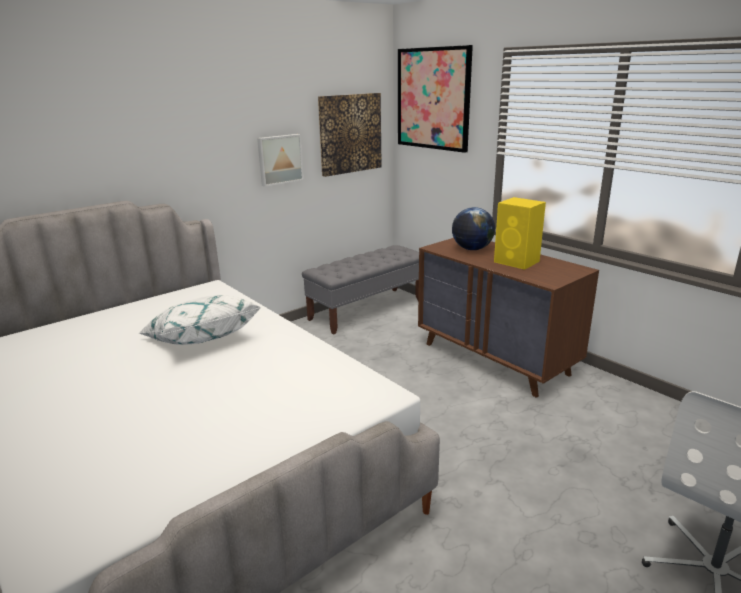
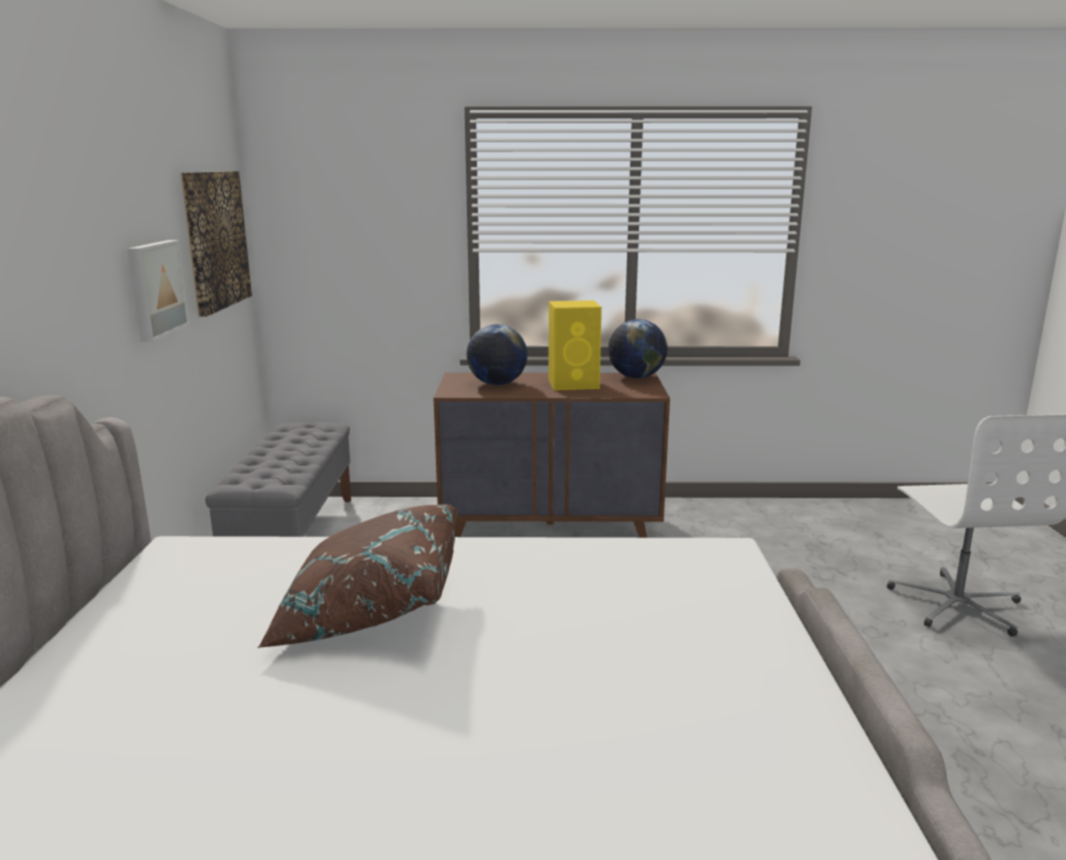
camera: 50 degrees left, 5 degrees down
white pillow [139,295,261,344] -> brown pillow [257,504,458,648]
picture [398,45,473,153] -> none
none -> globe [608,319,668,378]

